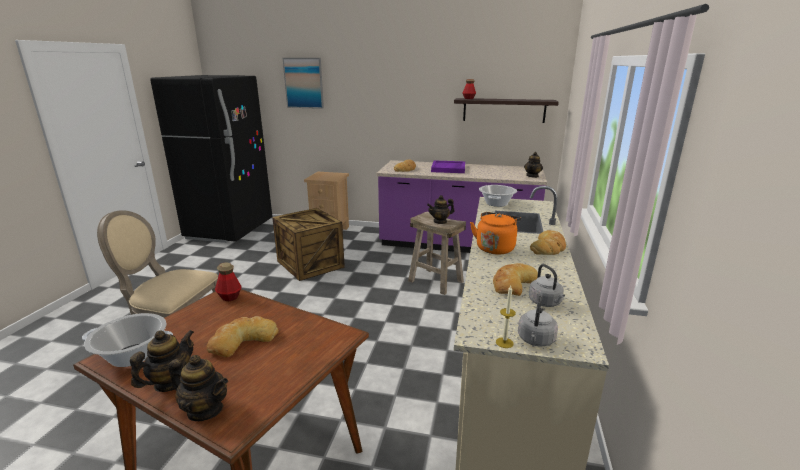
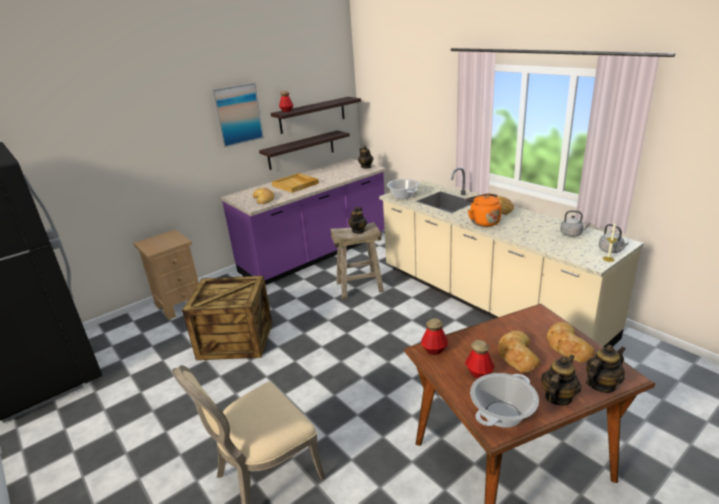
camera: 50 degrees left, 5 degrees up
teapot [130,330,194,392] -> teapot turned 60 degrees clockwise [541,355,581,406]
picture [283,58,324,109] -> picture moved to [212,83,264,148]
purple tray [431,160,465,173] -> beige tray [272,173,319,193]
bread [493,263,538,296] -> bread moved to [547,322,595,363]
none -> shelf [259,130,350,170]
none -> bottle [465,340,495,378]

